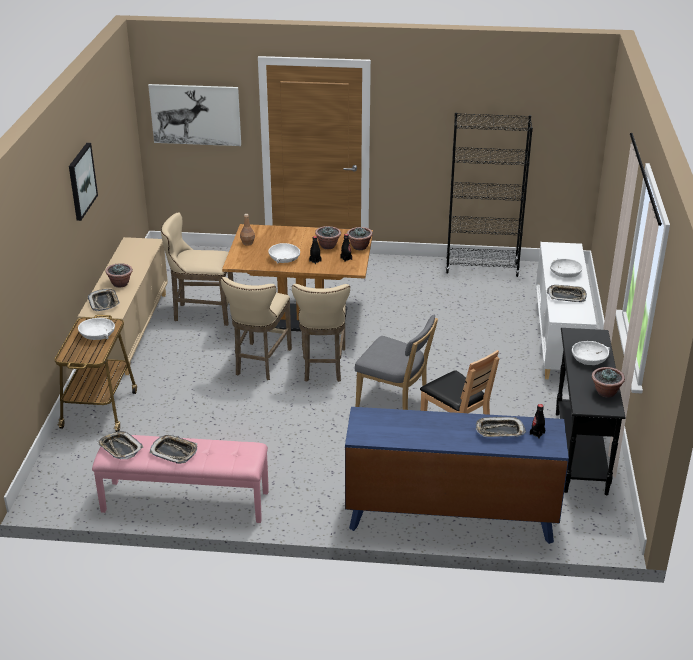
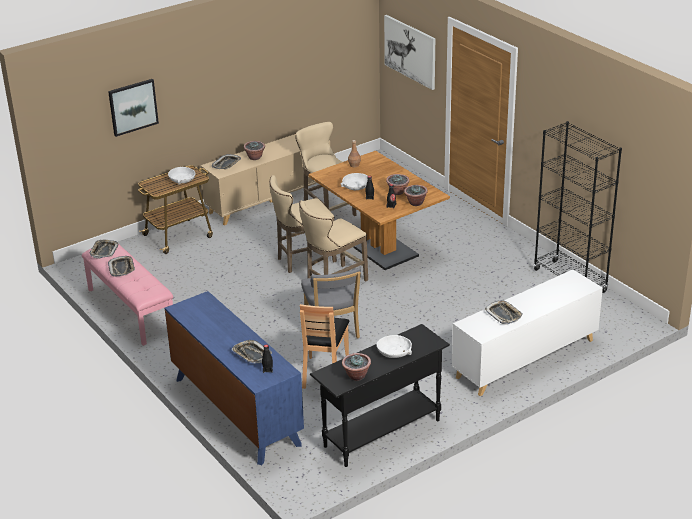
camera: 50 degrees right, 0 degrees up
picture [69,143,98,221] -> picture moved to [108,79,159,137]
white bowl [550,258,583,278] -> none

